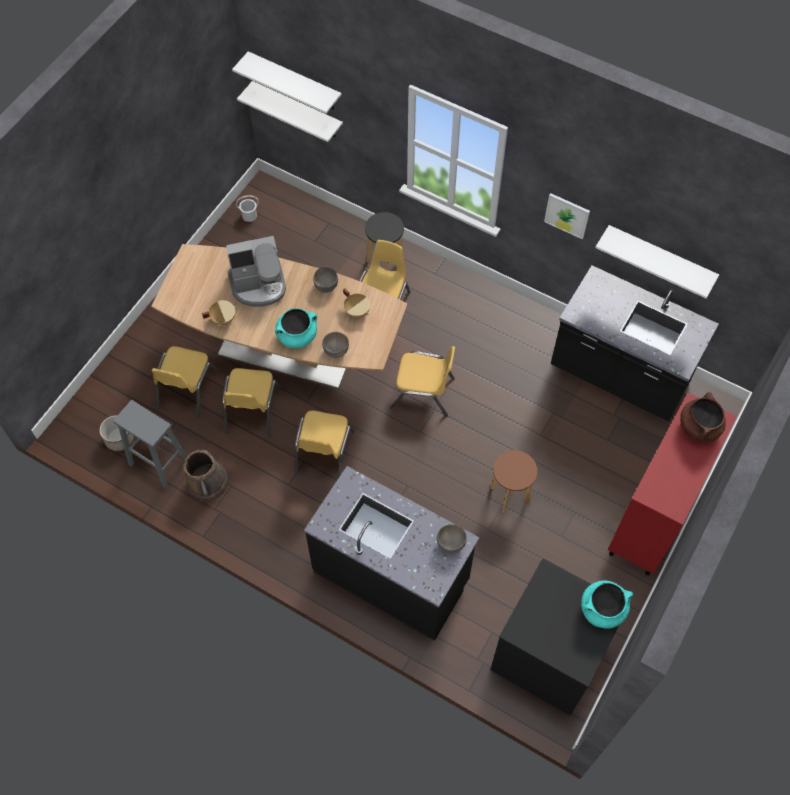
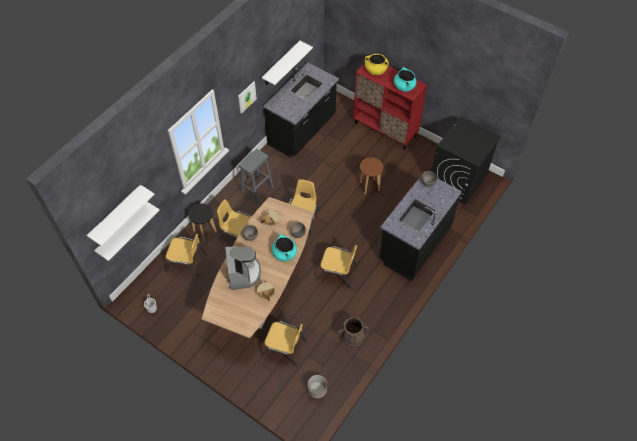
camera: 85 degrees left, 5 degrees down
grey stool [113,400,187,489] -> grey stool moved to [239,149,274,204]
yellow chair [222,368,281,437] -> yellow chair moved to [165,234,207,277]
turquoise cooking pot [581,580,633,629] -> turquoise cooking pot moved to [394,67,417,92]
brown cooking pot [680,392,726,442] -> yellow cooking pot [365,54,389,75]

